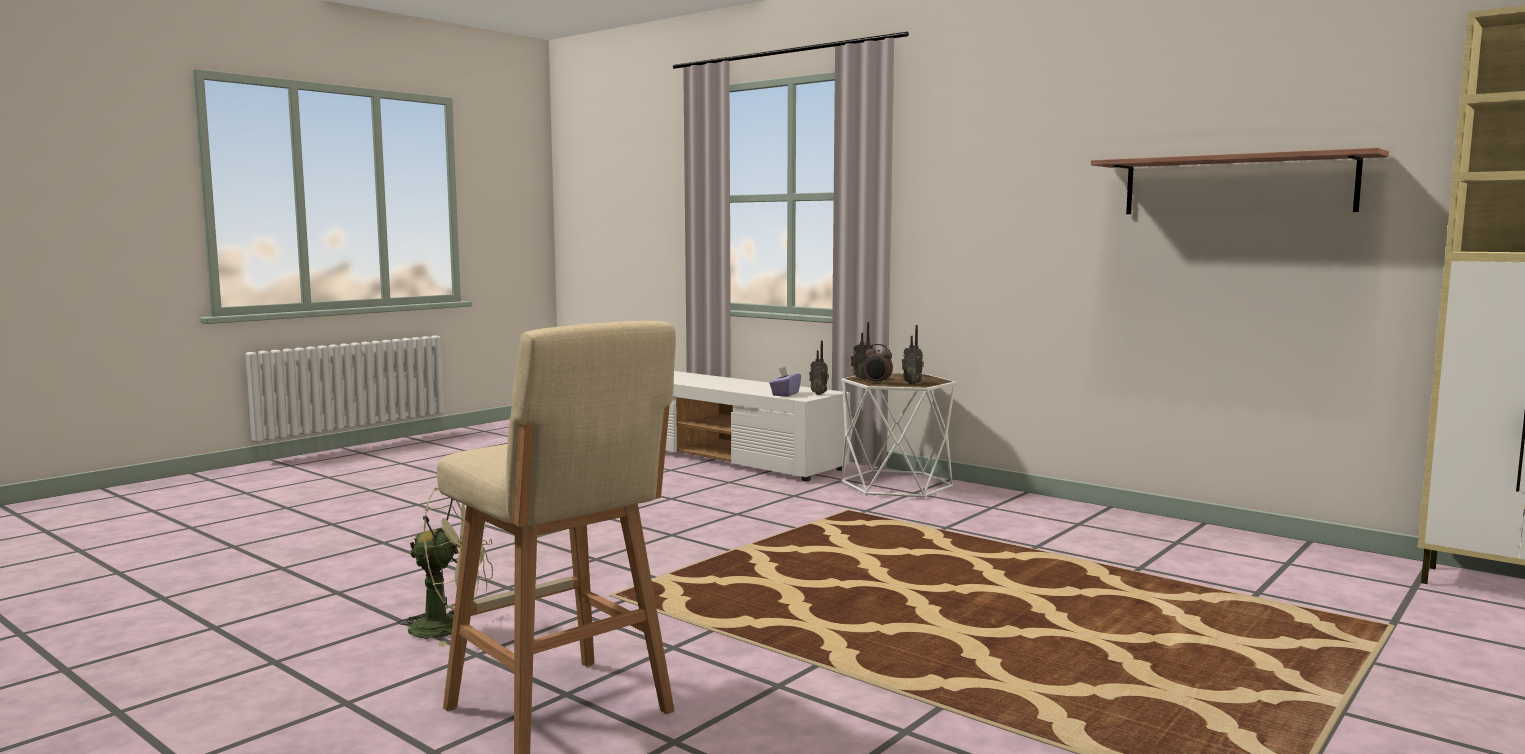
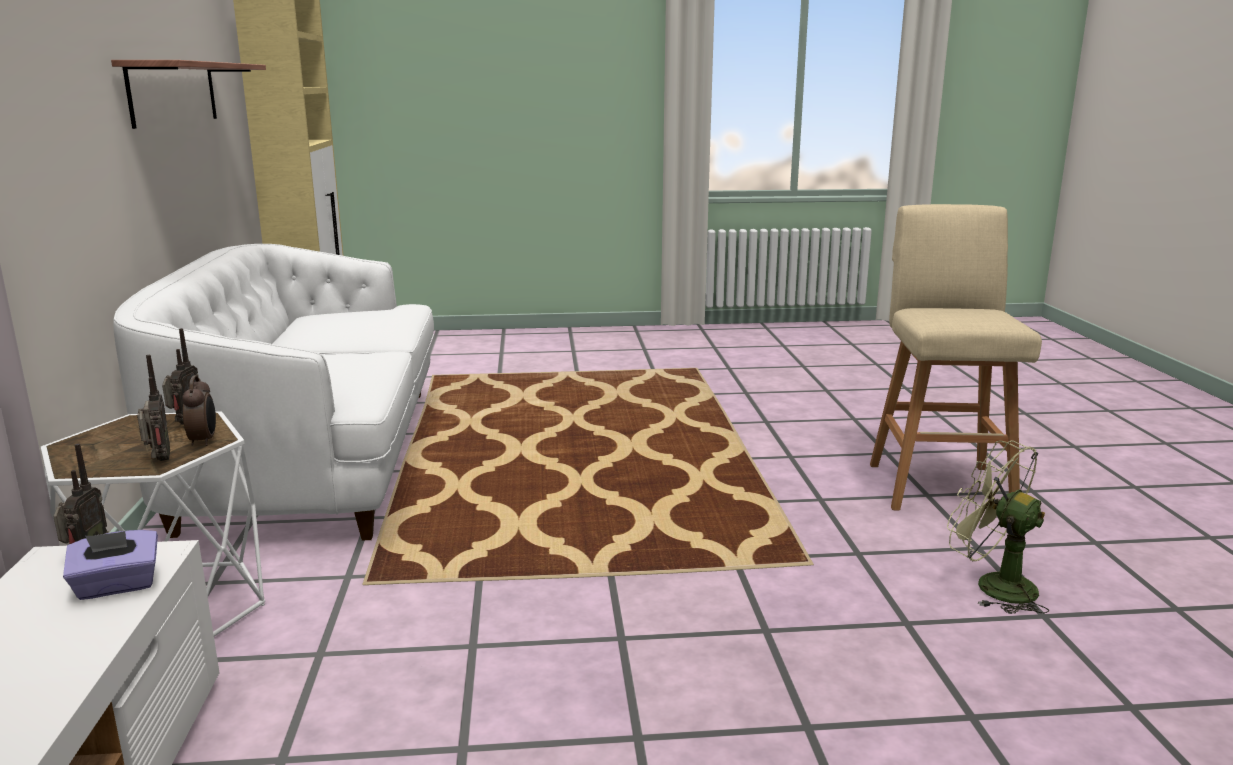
camera: 135 degrees left, 10 degrees up
none -> white sofa [113,244,434,541]

